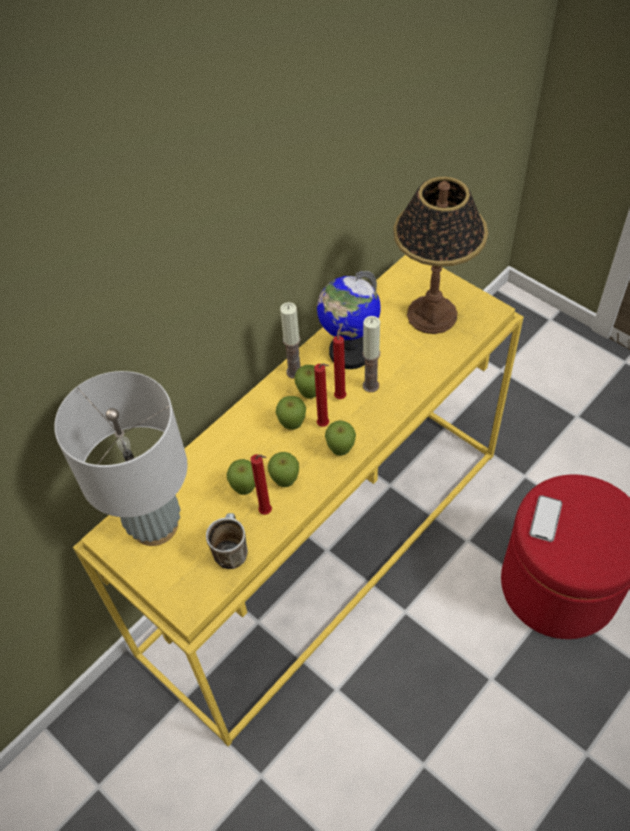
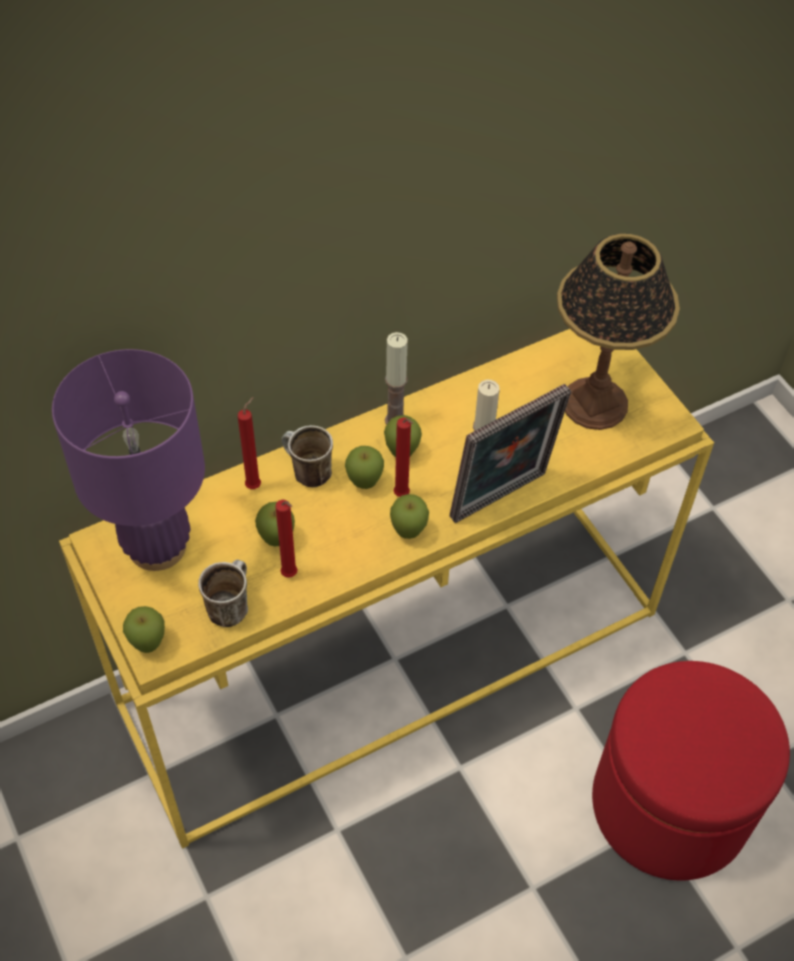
camera: 15 degrees right, 0 degrees up
grey table lamp [54,371,188,546] -> purple table lamp [52,349,205,571]
apple [268,452,299,487] -> apple moved to [123,606,165,653]
globe [317,271,381,369] -> none
red candle [333,324,347,399] -> red candle moved to [238,397,261,489]
phone [529,495,562,542] -> none
none -> mug [281,425,333,487]
none -> picture frame [450,384,571,523]

